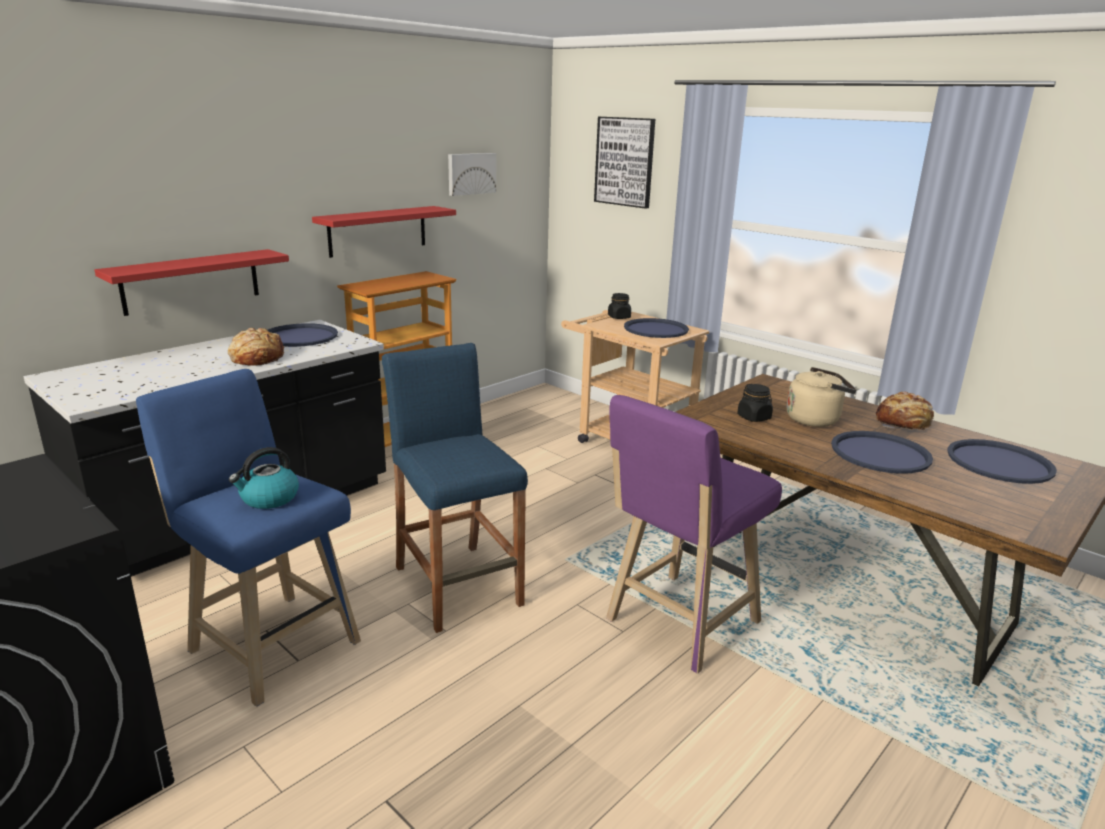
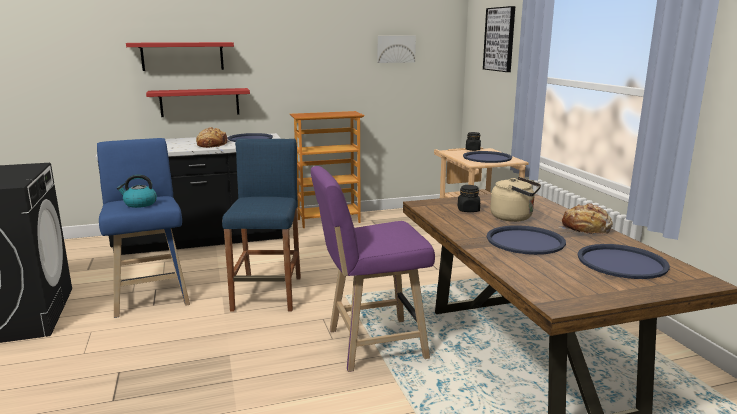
camera: 30 degrees right, 5 degrees down
red shelf [312,206,456,258] -> red shelf moved to [126,42,234,71]

